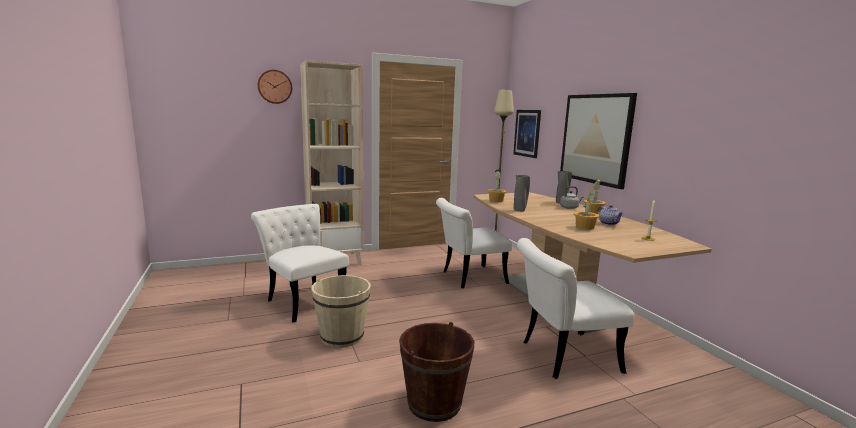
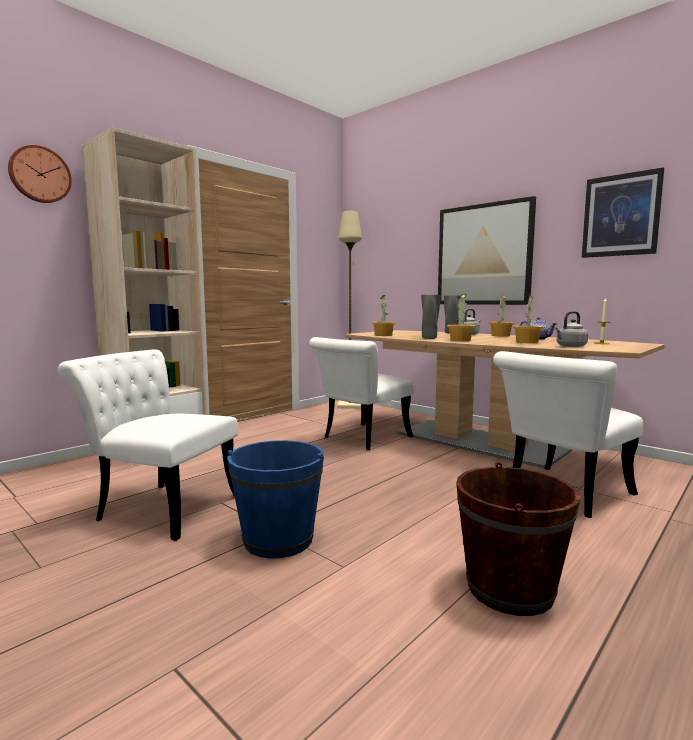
camera: 25 degrees left, 5 degrees down
beige bucket [312,275,371,348] -> blue bucket [227,440,324,558]
picture [513,110,541,158] -> picture moved to [582,167,664,258]
none -> potted plant [447,294,475,341]
none -> grey kettle [555,311,588,347]

